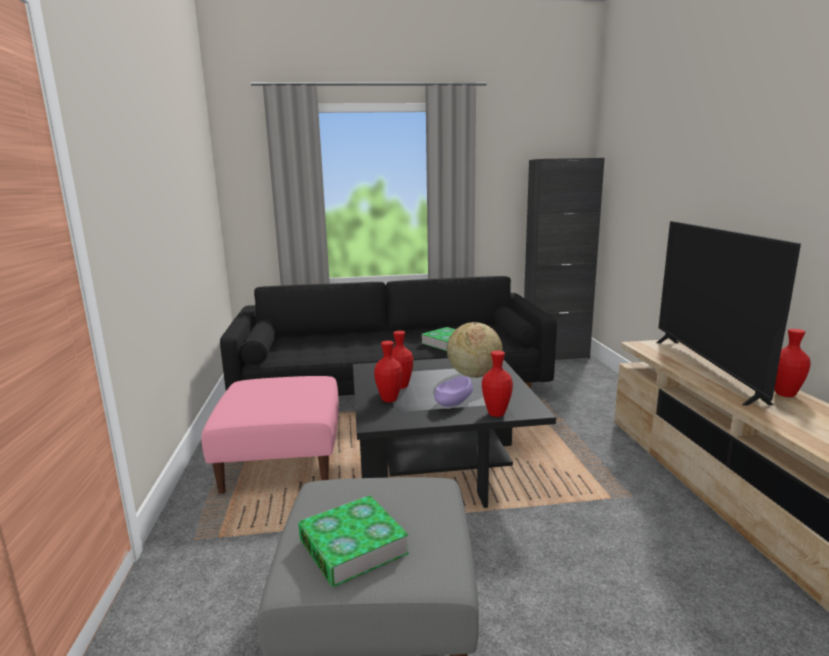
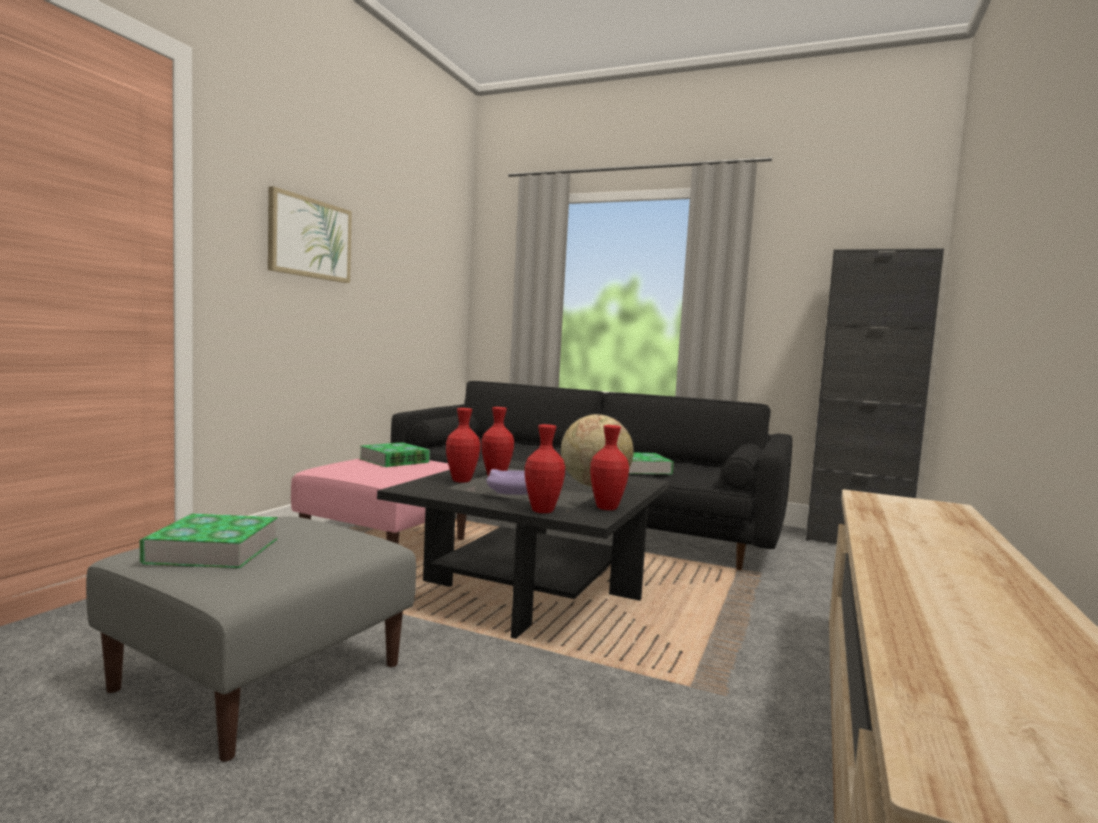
camera: 30 degrees right, 10 degrees down
television [656,221,801,406] -> none
red vase [774,329,811,397] -> red vase moved to [590,425,629,510]
none -> picture [268,186,352,283]
none -> book [359,442,430,467]

